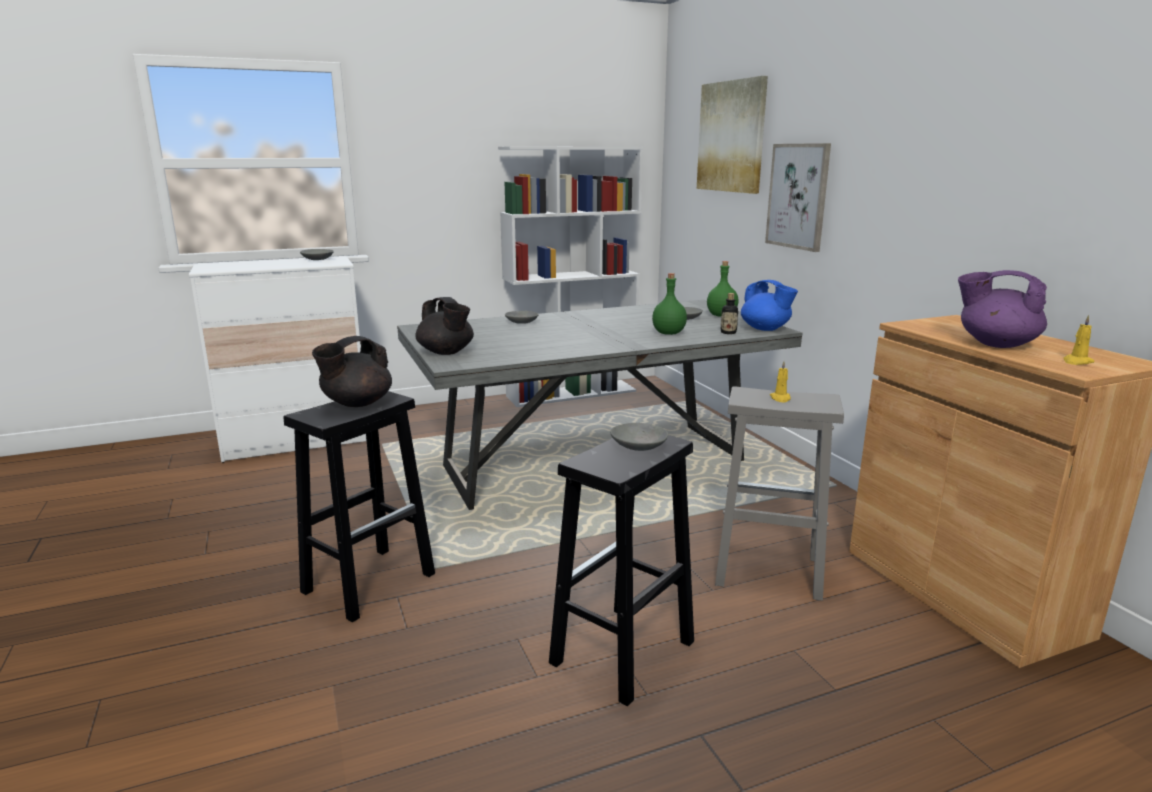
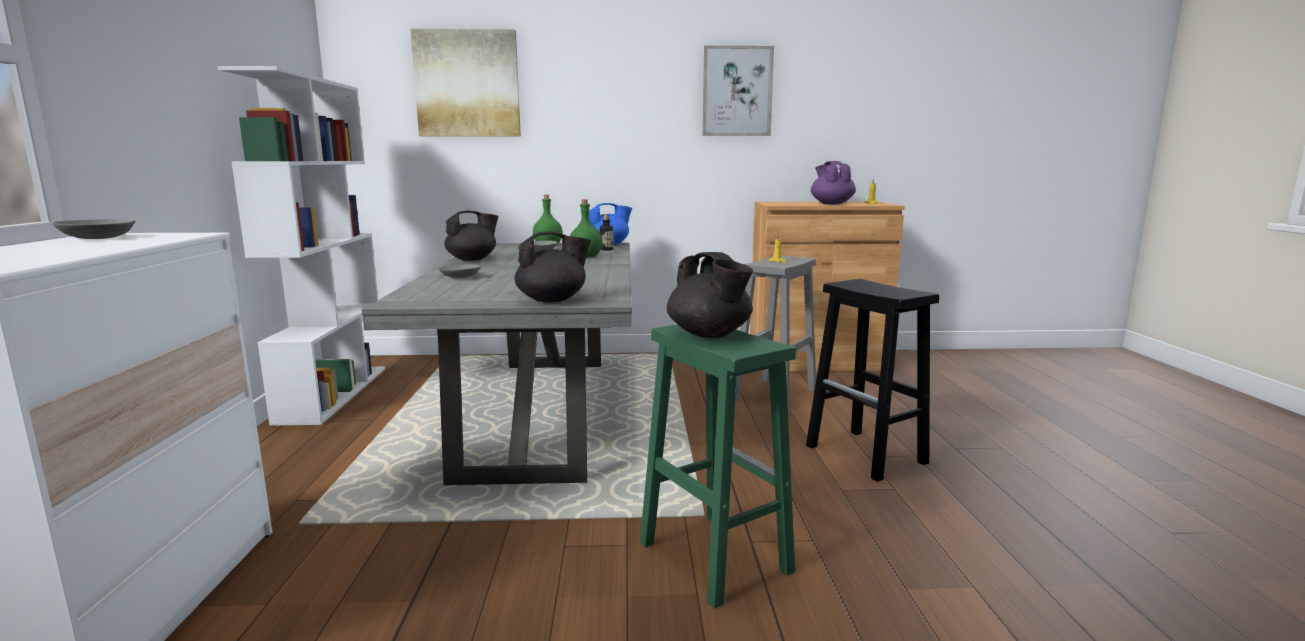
camera: 70 degrees left, 5 degrees down
black stool [283,391,435,622] -> green stool [640,324,796,609]
grey bowl [610,423,668,451] -> none
picture [765,143,831,252] -> picture moved to [703,46,774,136]
purple teapot [958,270,1047,348] -> purple teapot turned 120 degrees clockwise [811,161,856,205]
none -> black teapot [444,211,498,261]

